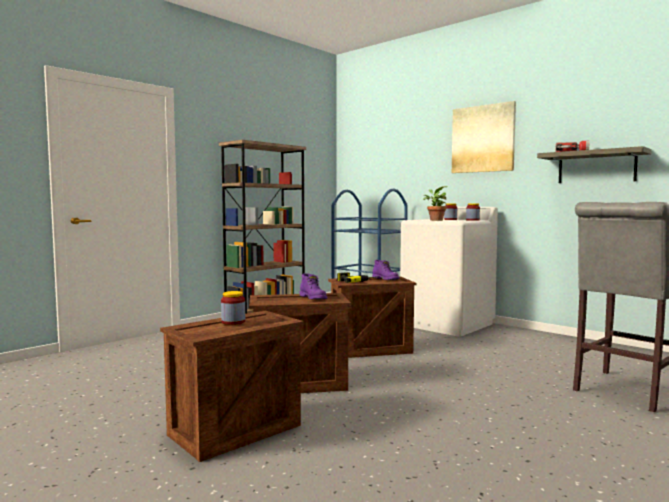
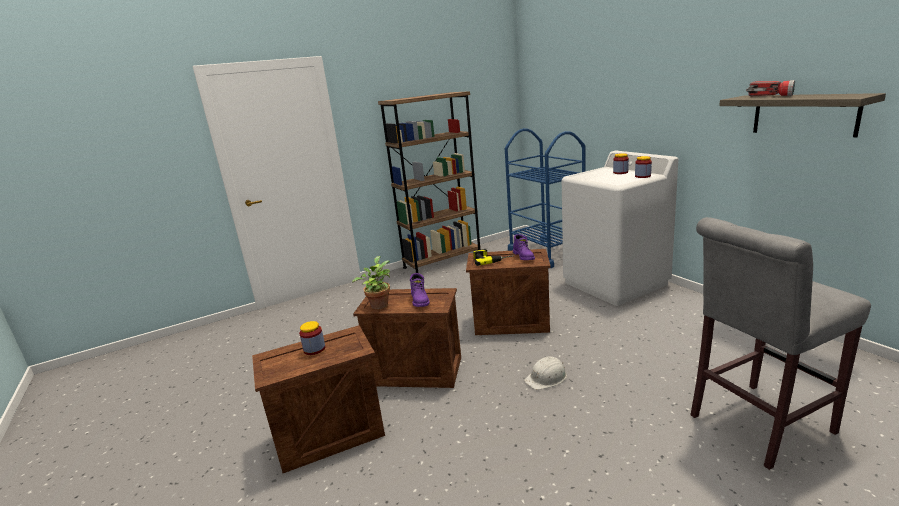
camera: 20 degrees right, 15 degrees up
potted plant [423,186,448,221] -> potted plant moved to [352,256,390,309]
picture [452,101,516,173] -> none
none -> white hard hat [524,356,567,390]

